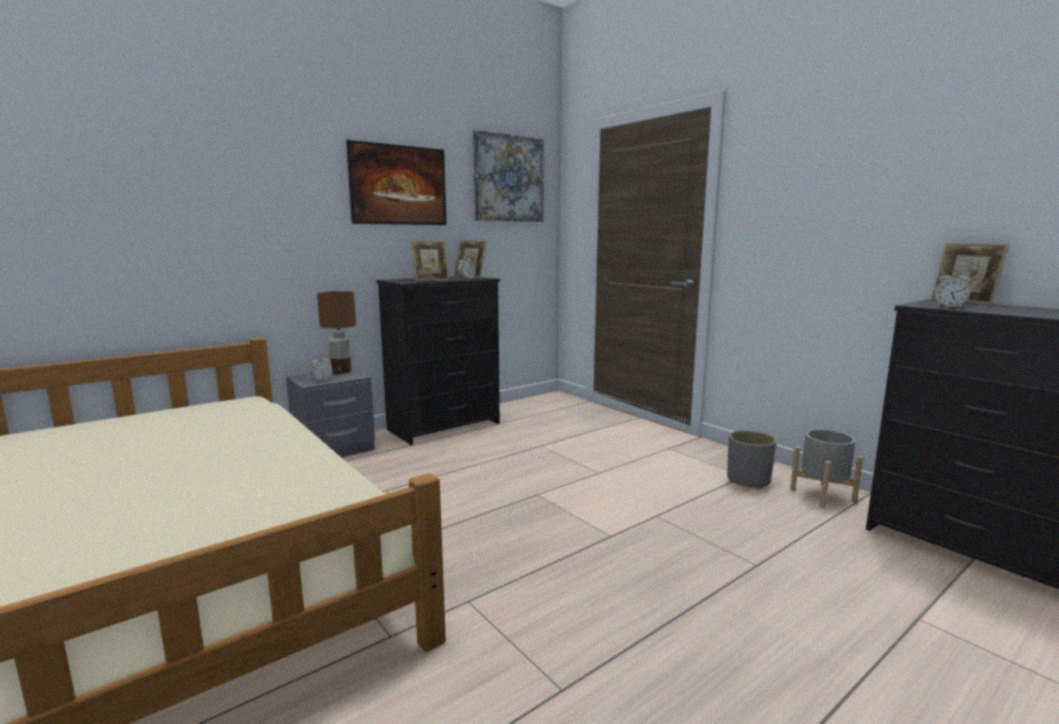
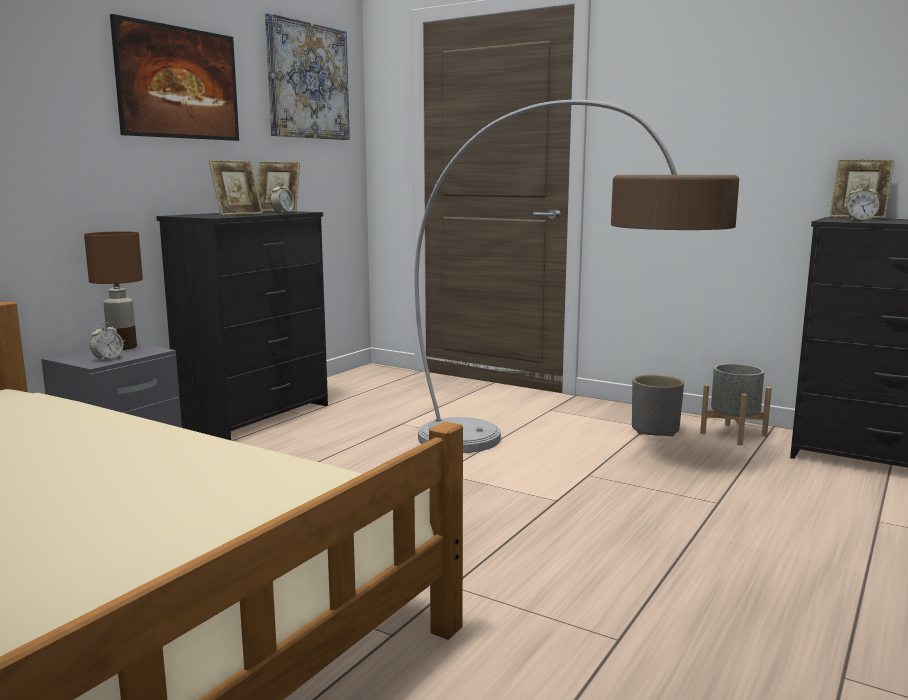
camera: 20 degrees left, 0 degrees up
none -> floor lamp [415,100,739,453]

